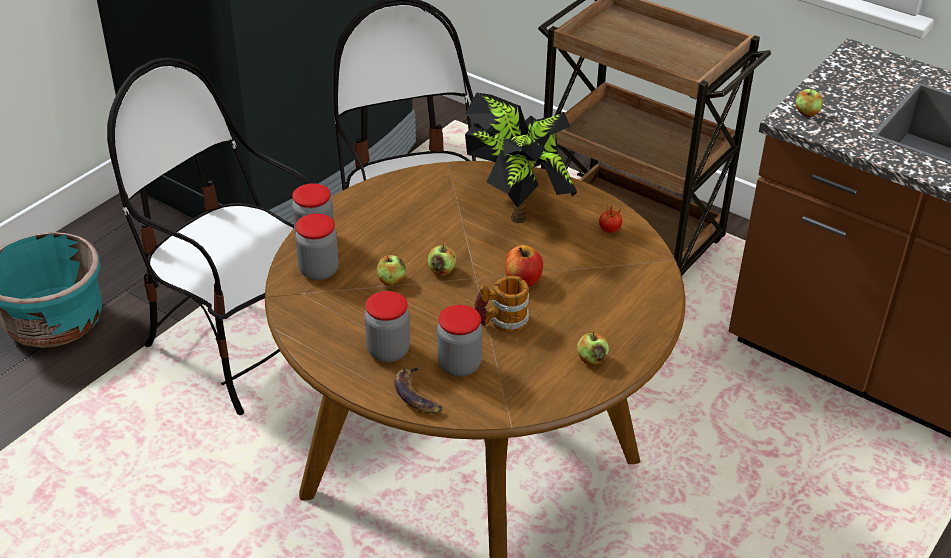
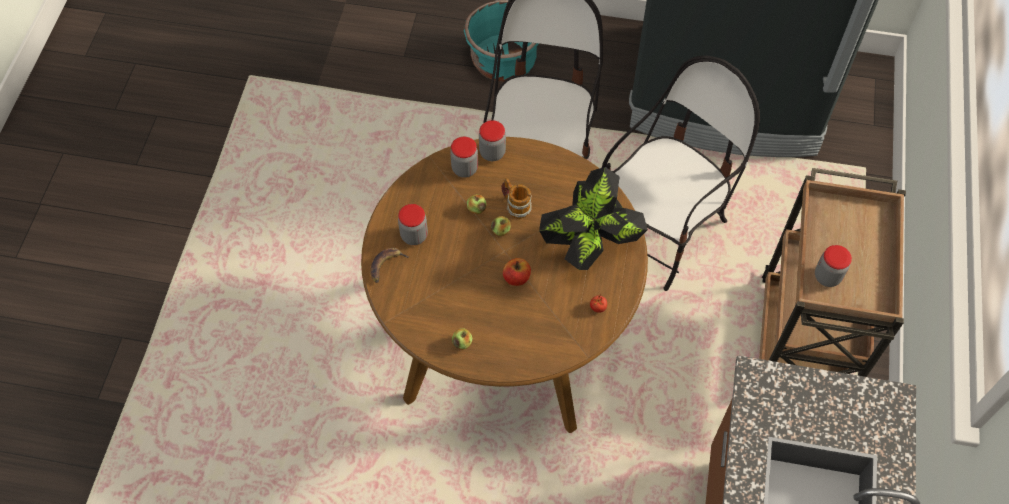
camera: 65 degrees right, 20 degrees up
jar [437,305,482,377] -> jar moved to [815,245,852,287]
mug [474,276,529,333] -> mug moved to [501,178,532,219]
apple [796,89,823,117] -> none

